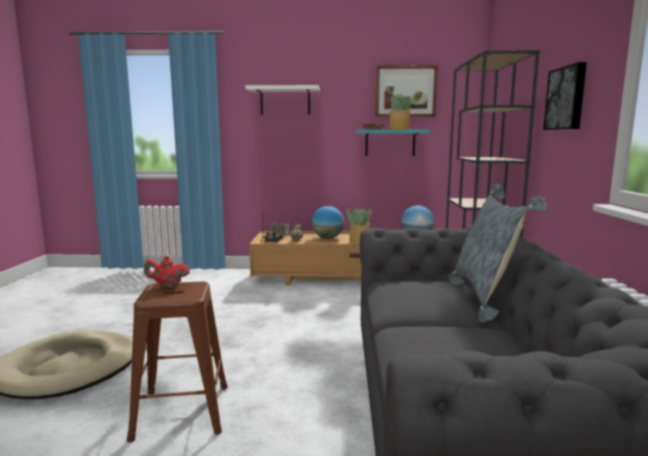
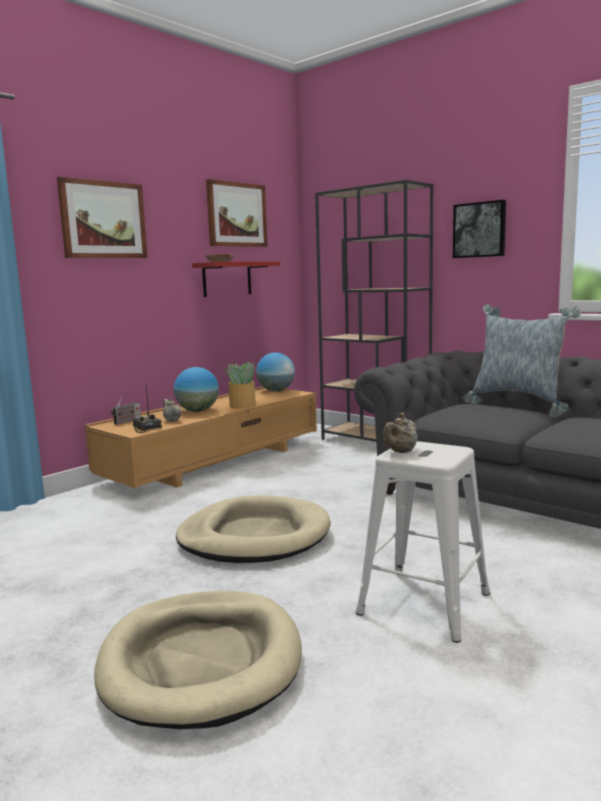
camera: 50 degrees left, 0 degrees up
brown stool [127,282,228,442] -> white stool [355,441,490,643]
red teapot [144,256,190,288] -> beige teapot [383,413,418,453]
white shelf [245,85,320,115] -> picture [57,177,148,258]
turquoise shelf [356,130,430,156] -> red shelf [192,261,280,297]
potted plant [390,95,414,130] -> none
none -> beige dog bed [176,495,331,563]

